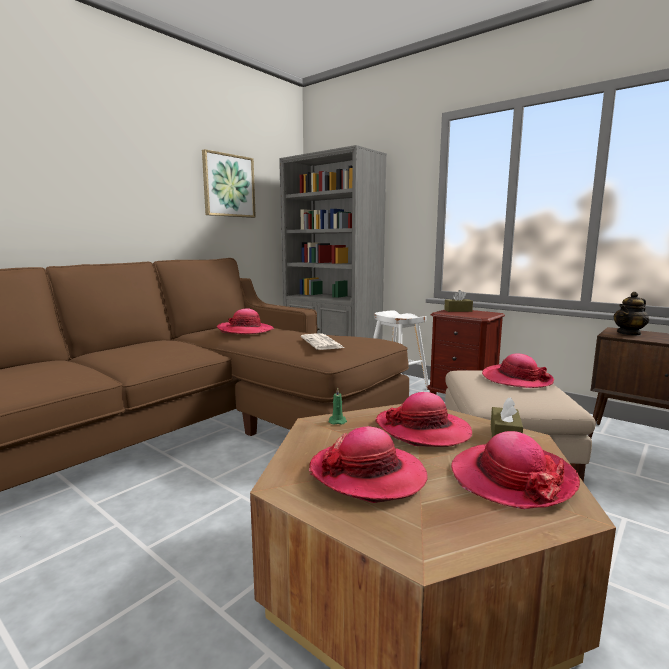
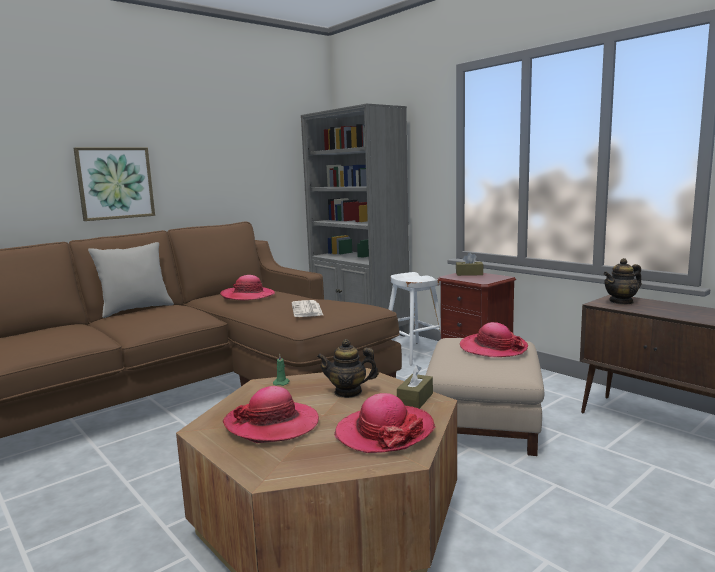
camera: 10 degrees right, 0 degrees up
picture [202,149,256,218] -> picture moved to [74,148,155,221]
hat [375,392,472,447] -> teapot [317,339,379,398]
none -> grey pillow [88,242,174,318]

